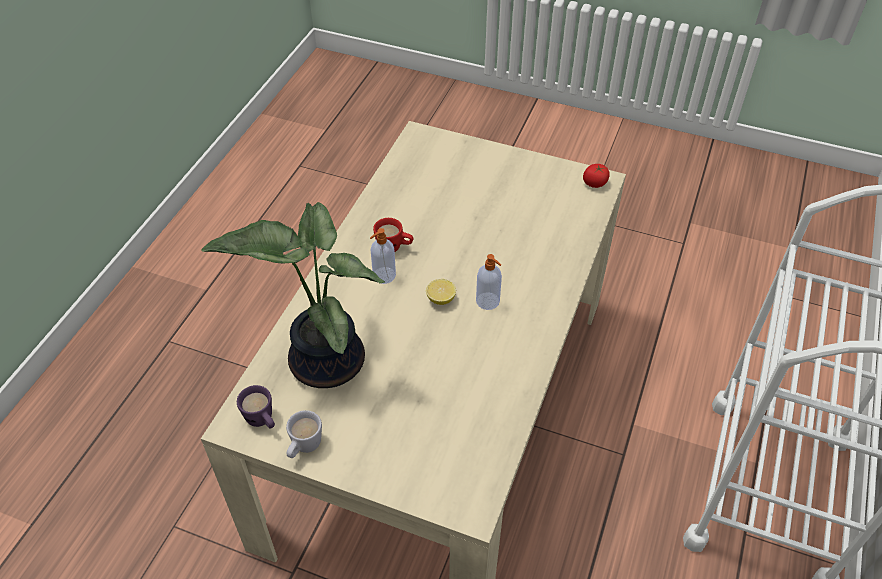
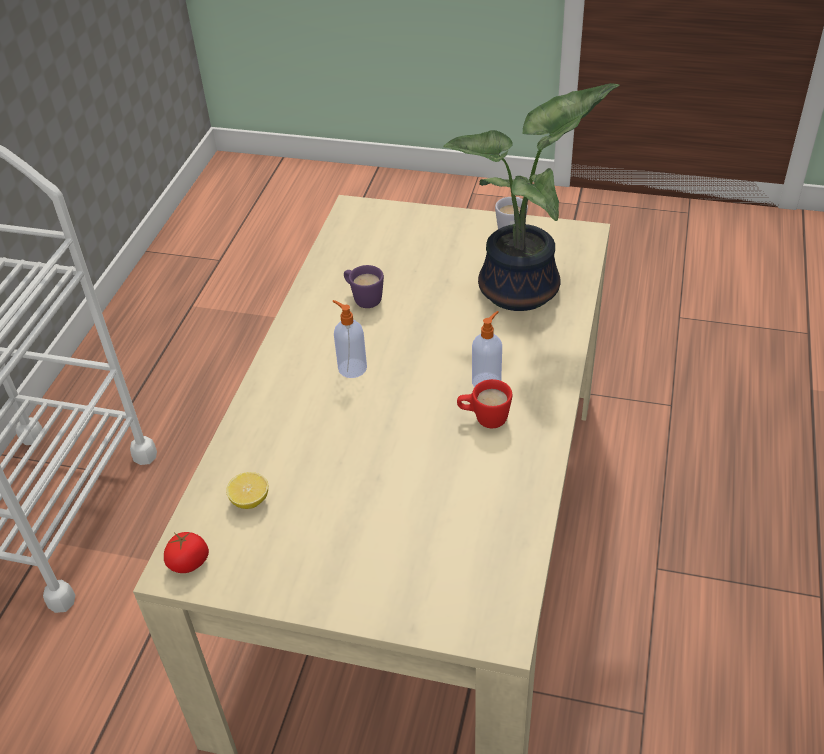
camera: 175 degrees right, 5 degrees down
purple mug [237,385,275,429] -> purple mug moved to [344,265,384,308]
lemon [426,279,456,305] -> lemon moved to [226,472,268,509]

